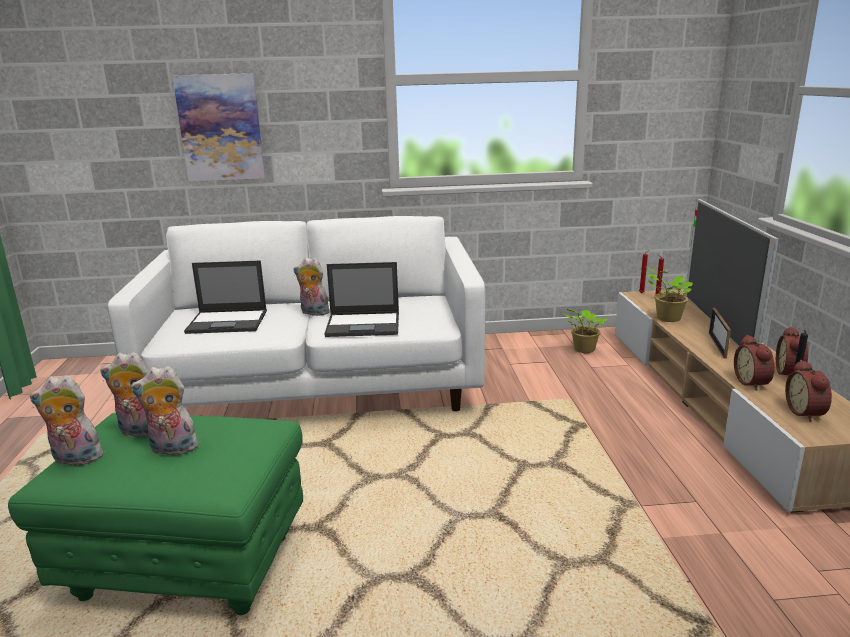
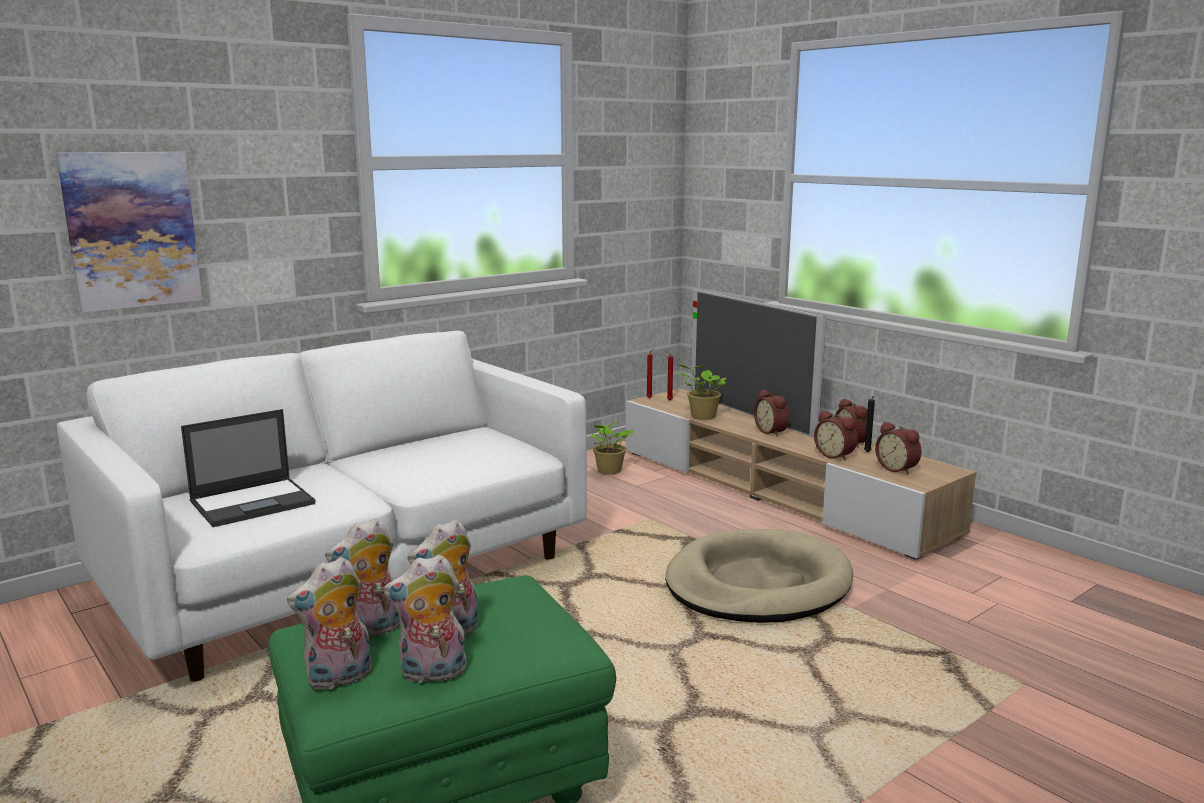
camera: 35 degrees left, 5 degrees down
plush toy [294,257,329,316] -> plush toy moved to [383,554,467,684]
laptop [324,262,399,337] -> none
picture frame [709,307,731,359] -> alarm clock [754,389,789,437]
none -> beige dog bed [665,529,853,623]

